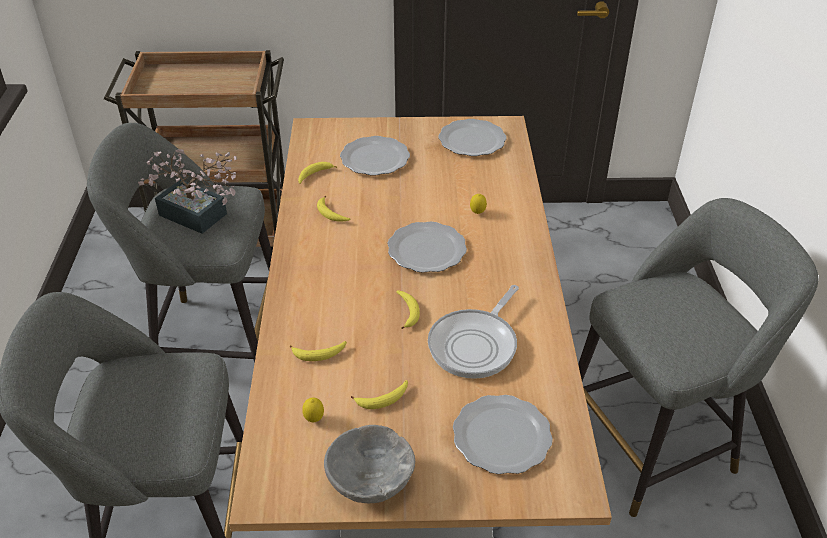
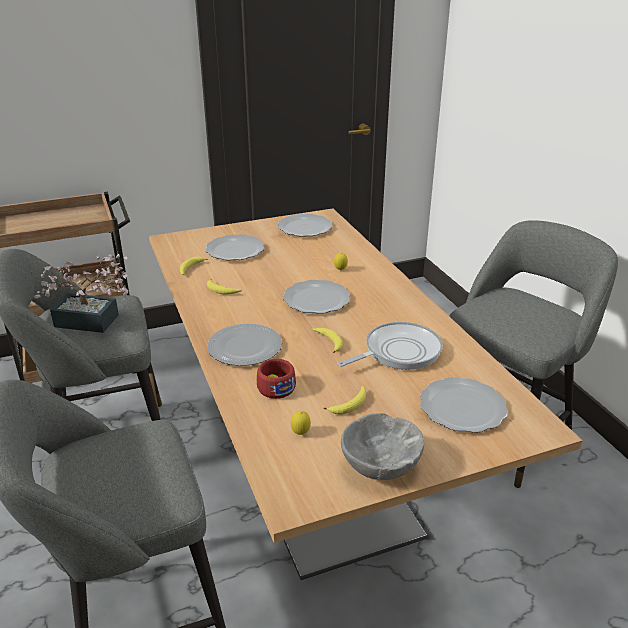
camera: 20 degrees left, 10 degrees down
banana [290,341,347,361] -> red cup [257,359,296,399]
frying pan [428,285,519,379] -> frying pan turned 135 degrees counterclockwise [338,322,443,370]
none -> plate [207,324,282,366]

